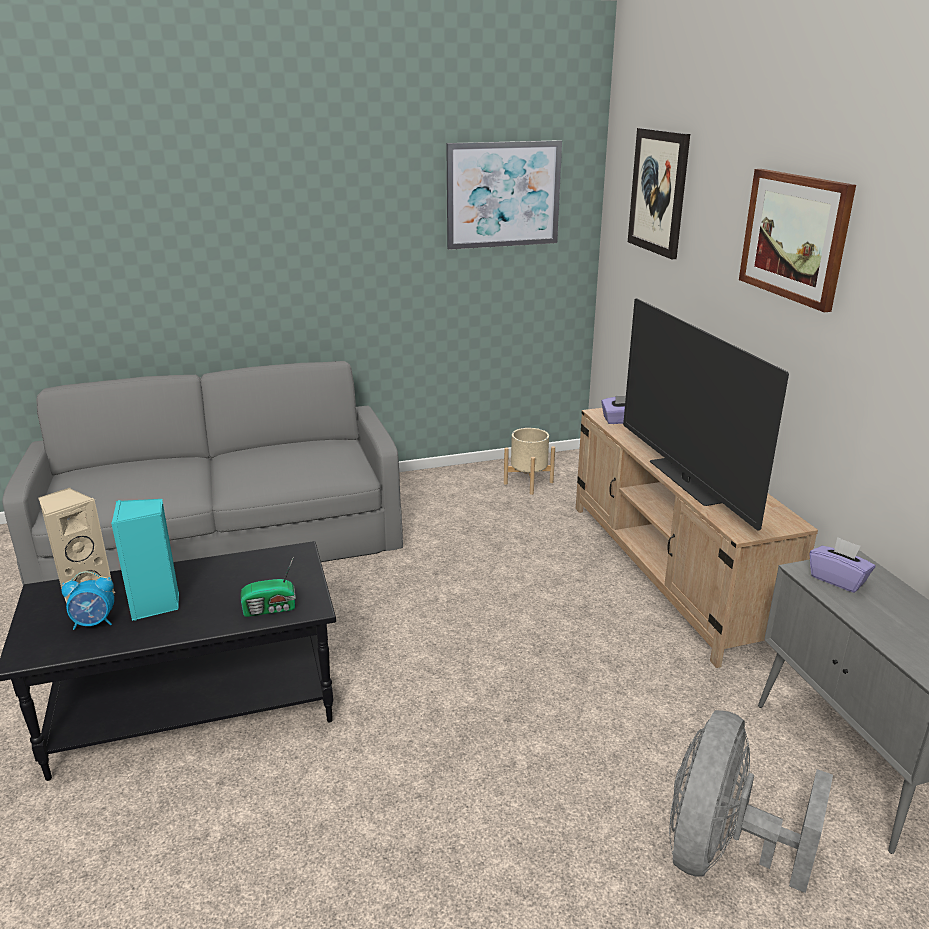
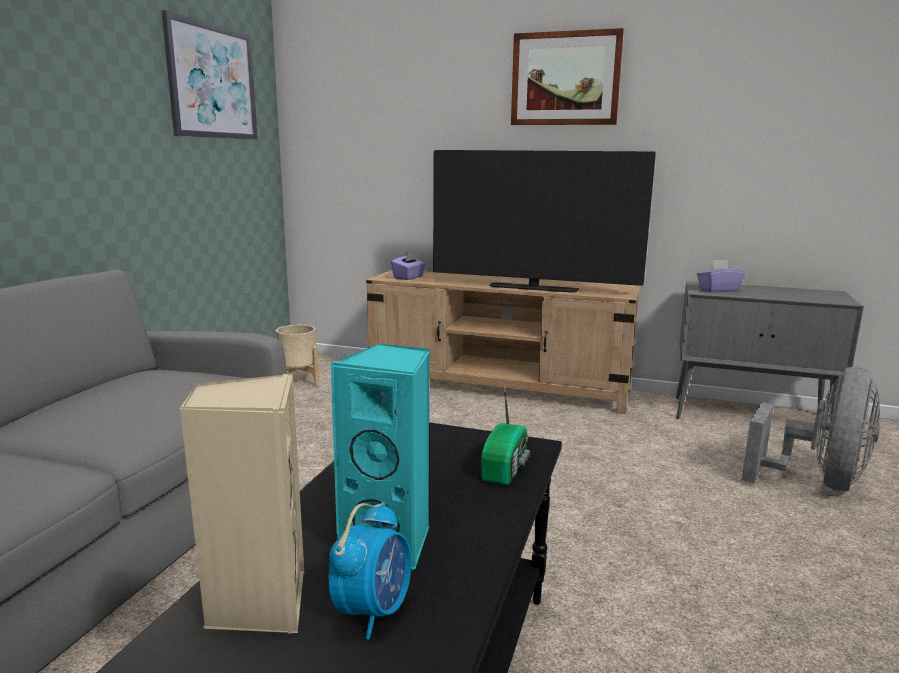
camera: 55 degrees left, 10 degrees down
picture [628,128,690,259] -> none
grey fan [669,710,833,893] -> grey fan turned 120 degrees counterclockwise [742,367,880,491]

